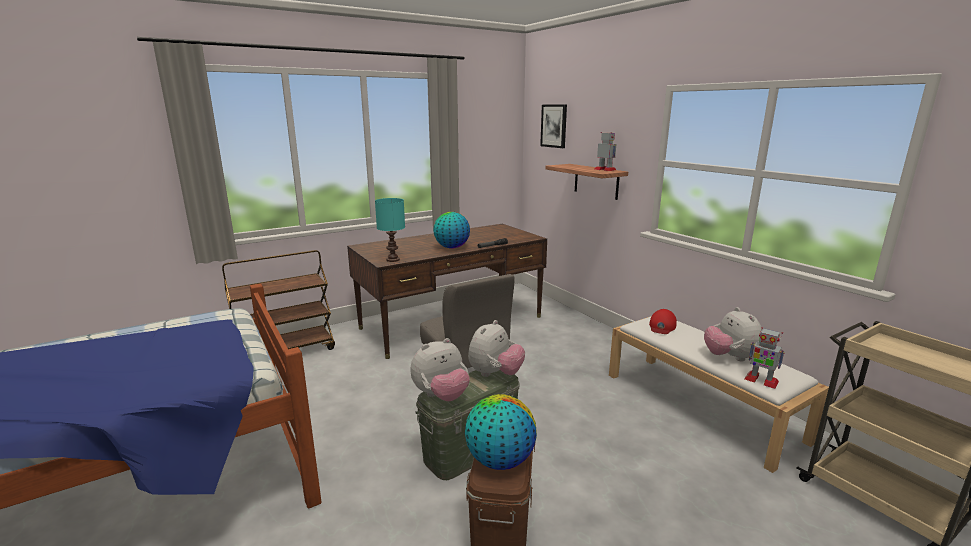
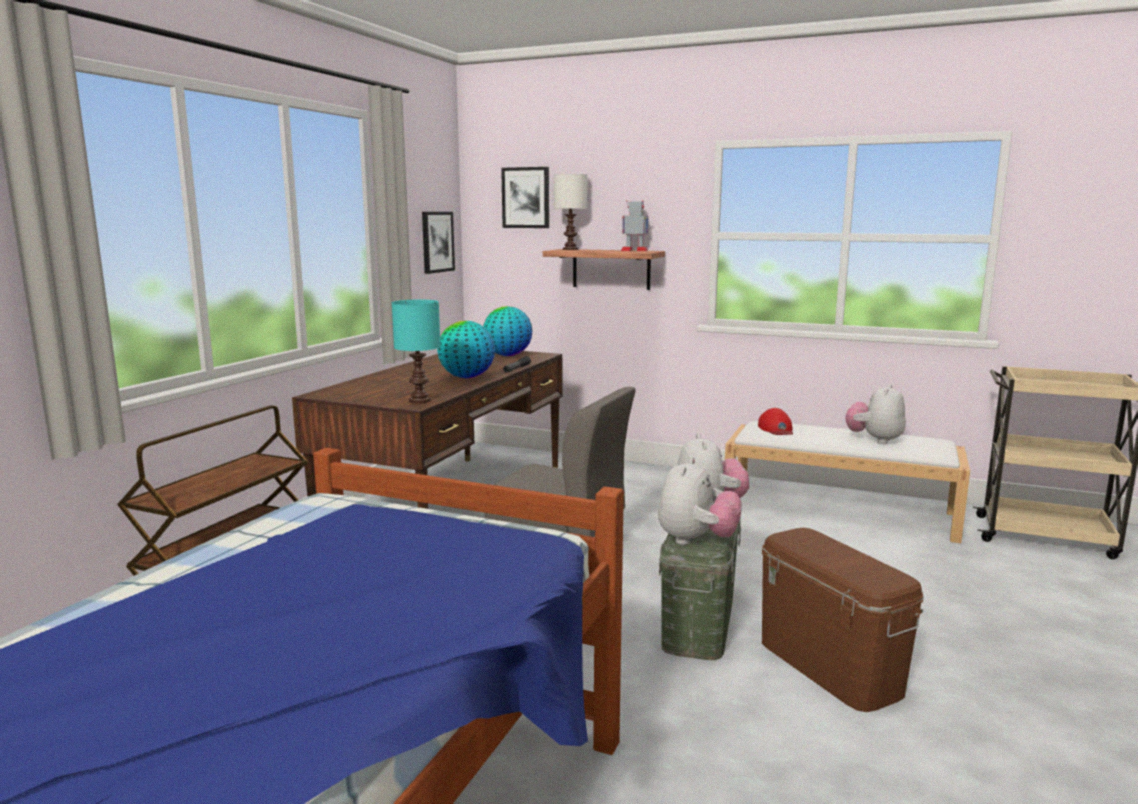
camera: 35 degrees left, 5 degrees down
globe [465,394,537,470] -> globe moved to [483,306,533,356]
plush toy [704,307,762,362] -> plush toy turned 75 degrees clockwise [846,384,906,444]
toy robot [744,327,785,389] -> none
none -> picture [422,212,455,274]
none -> white table lamp [554,174,587,250]

